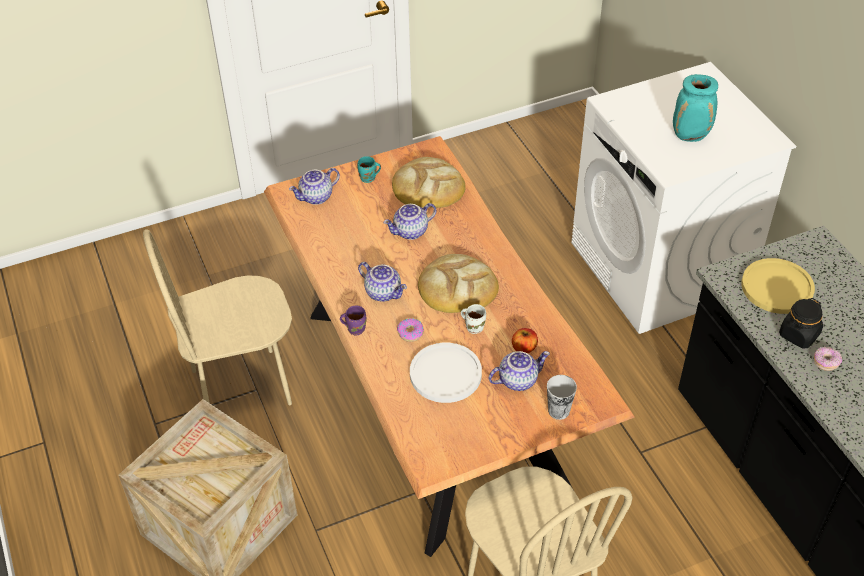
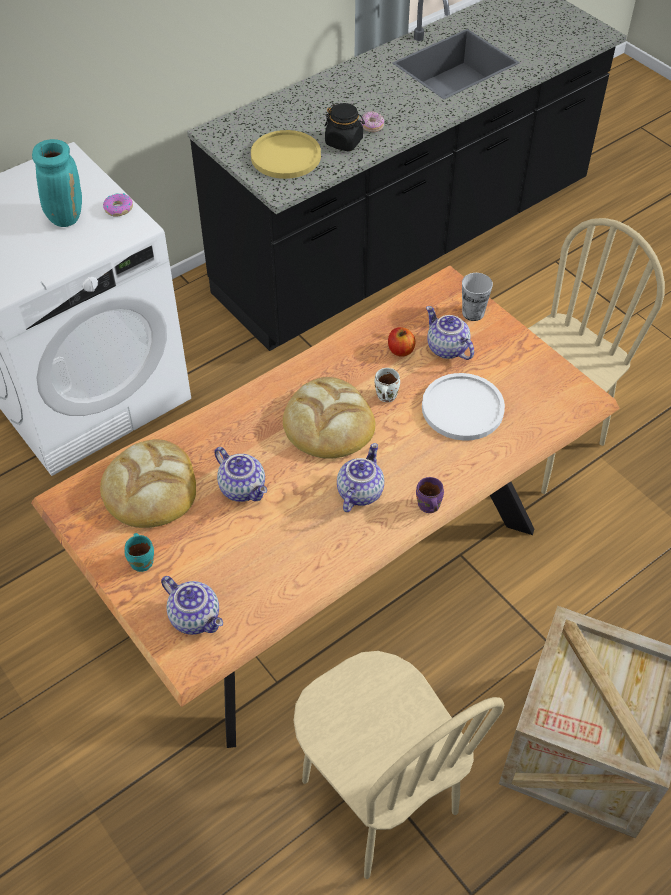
camera: 105 degrees left, 5 degrees up
donut [397,318,424,342] -> donut moved to [103,193,133,217]

